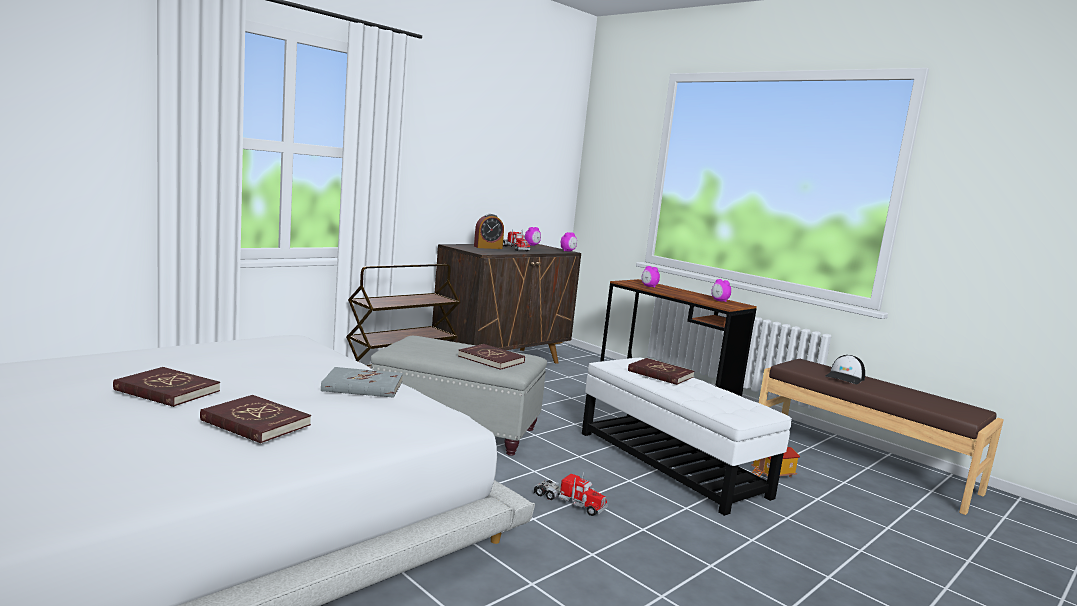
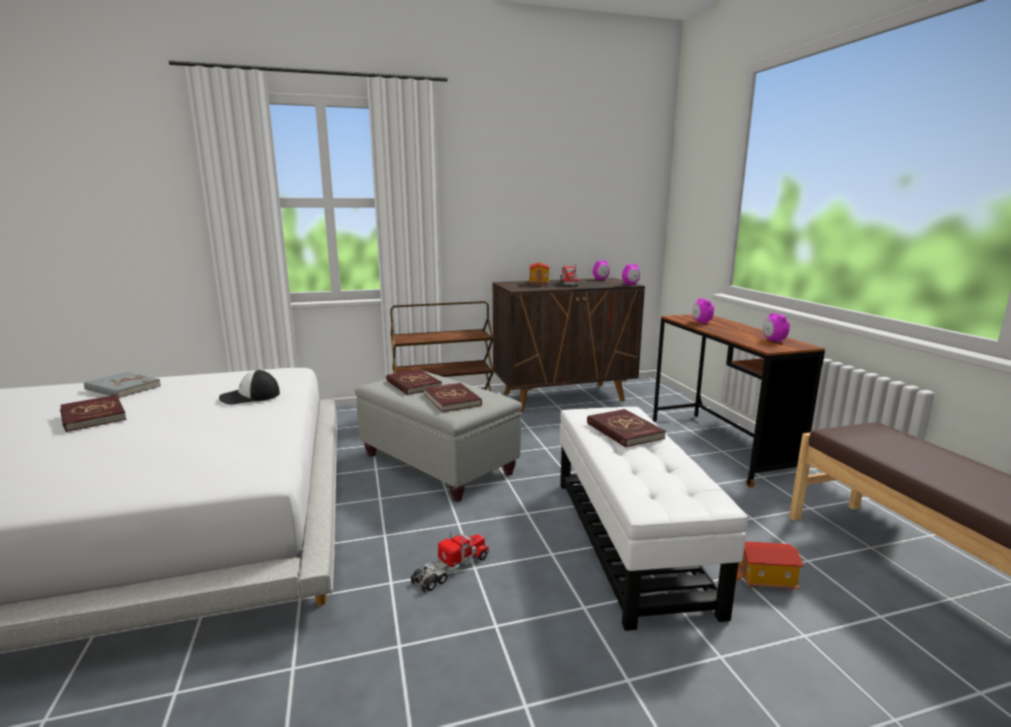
camera: 30 degrees right, 5 degrees up
red book [200,395,311,443] -> red book moved to [386,369,442,395]
grey book [321,367,403,398] -> grey book moved to [84,372,161,398]
alarm clock [474,214,504,249] -> toy house [528,262,550,286]
toy truck [534,472,608,516] -> toy truck turned 105 degrees counterclockwise [410,531,489,593]
cap [826,355,865,384] -> cap moved to [219,370,280,404]

